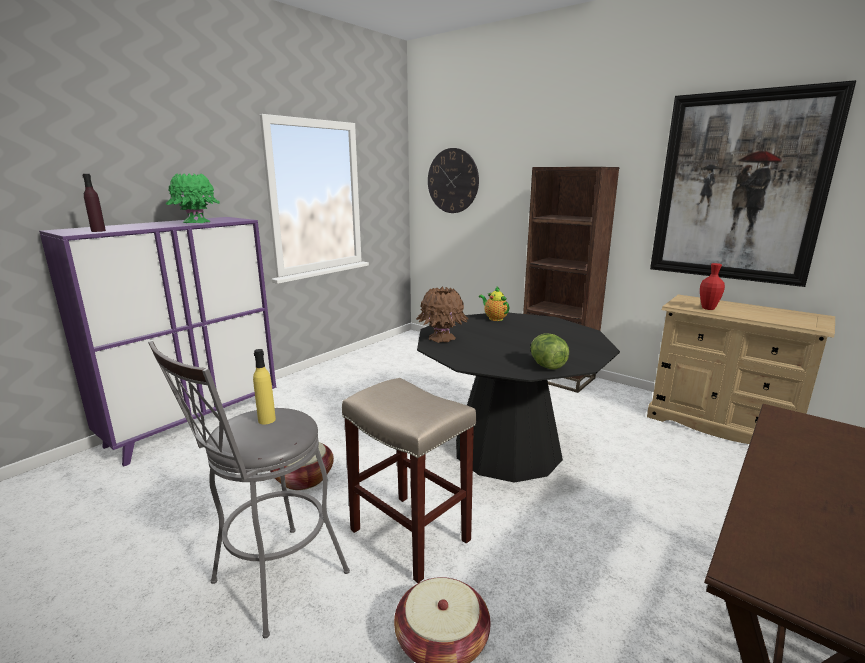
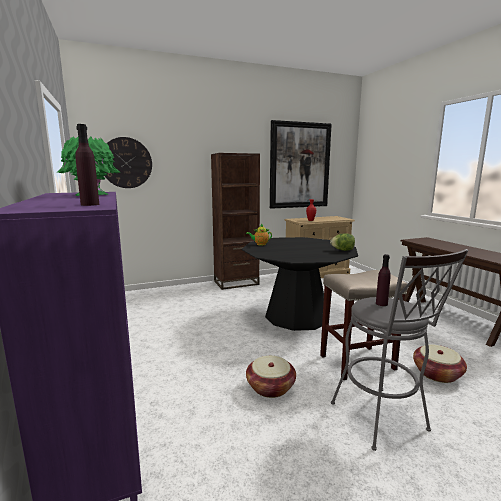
camera: 60 degrees left, 5 degrees down
yellow bottle [253,349,276,424] -> purple bottle [376,254,391,306]
brown vase [416,287,468,343] -> none

